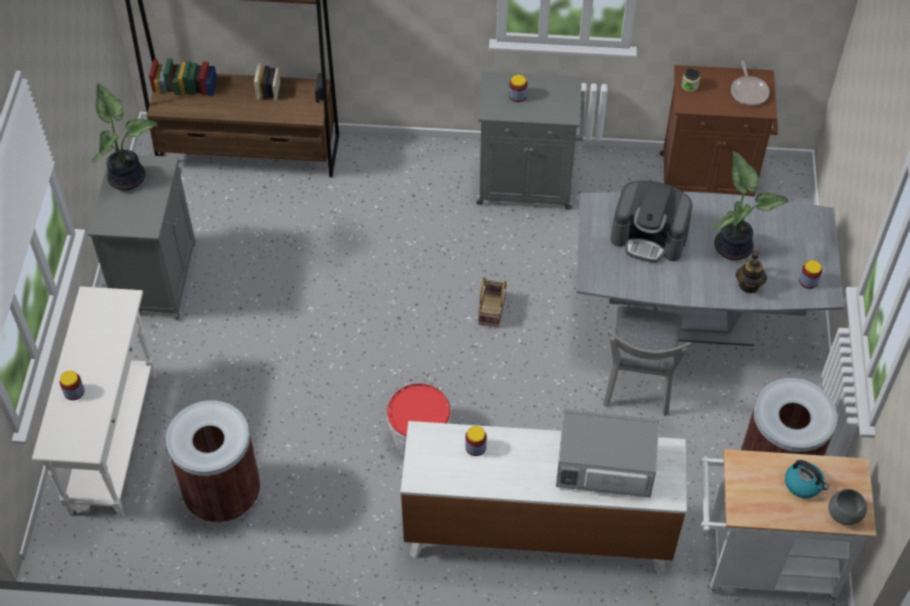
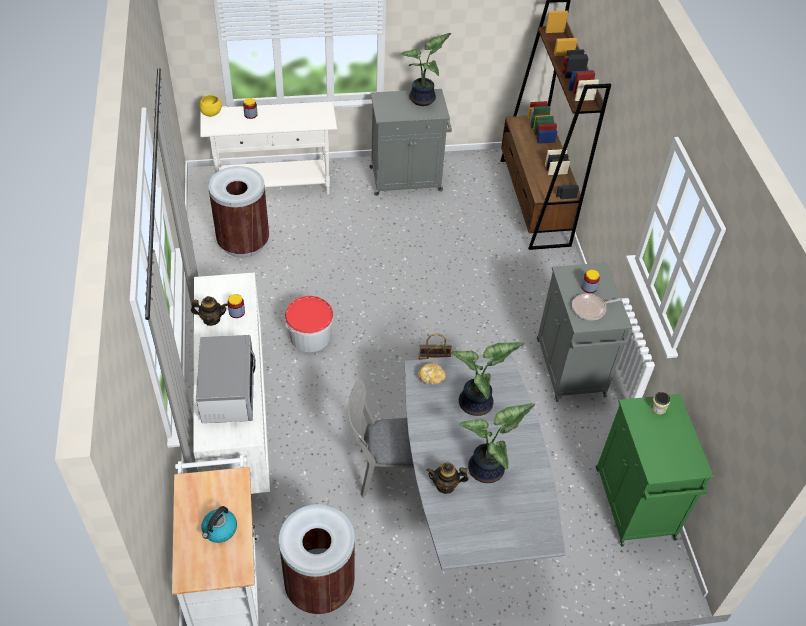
camera: 75 degrees right, 5 degrees down
coffee machine [611,180,693,263] -> potted plant [451,342,524,416]
brown cabinet [660,65,778,197] -> green cabinet [596,394,714,547]
frying pan [731,61,770,106] -> frying pan moved to [572,294,622,320]
jar [799,260,822,289] -> none
grey bowl [829,489,867,525] -> none
none -> teapot [191,296,228,326]
none -> yellow bowl [199,95,222,117]
none -> bread [418,363,446,385]

